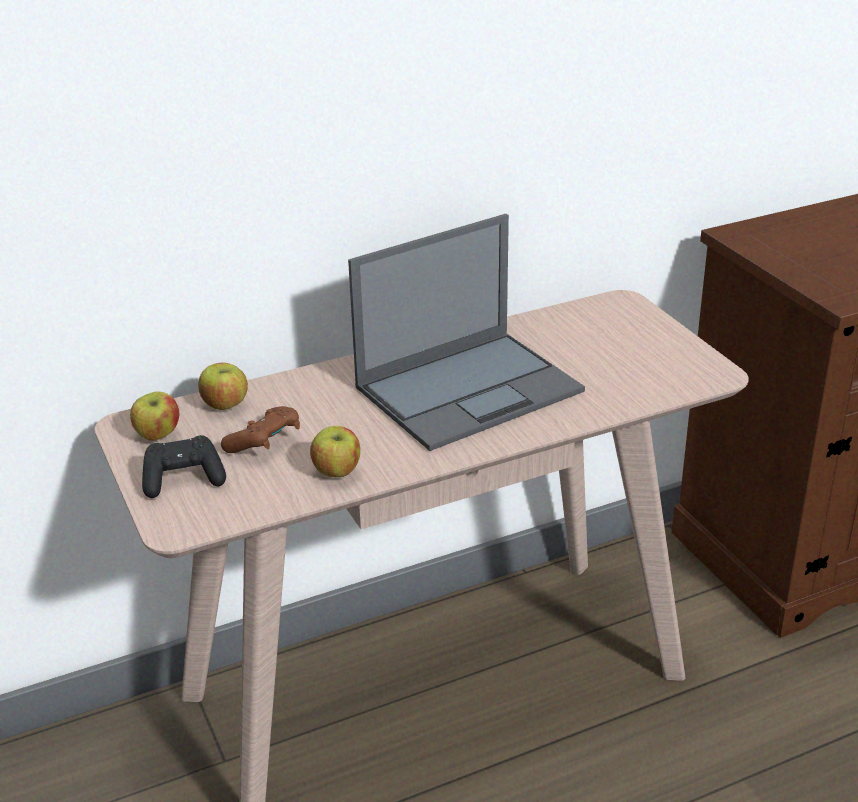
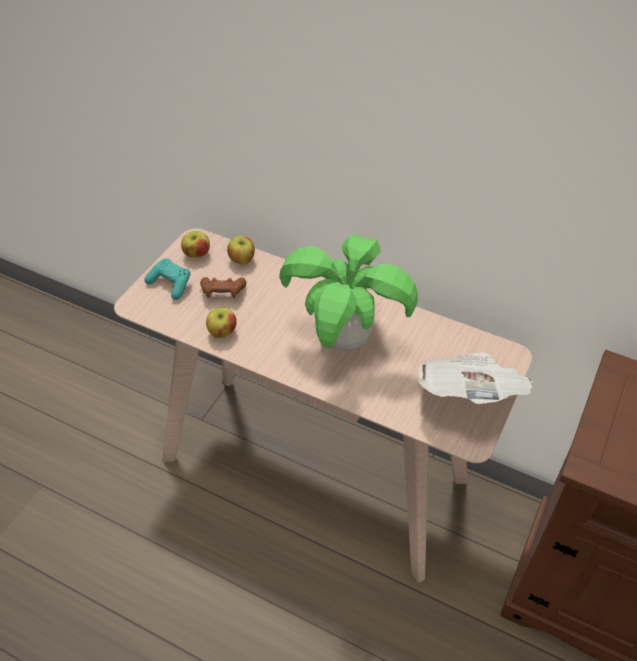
camera: 50 degrees right, 15 degrees up
black game controller [142,435,226,498] -> turquoise game controller [144,258,190,300]
laptop [348,214,585,451] -> potted plant [279,234,418,351]
none -> newspaper [418,352,532,404]

